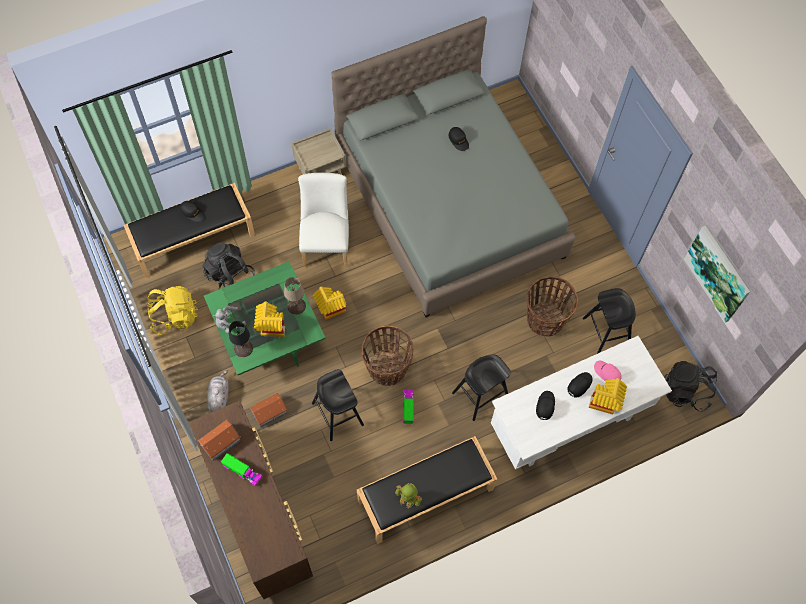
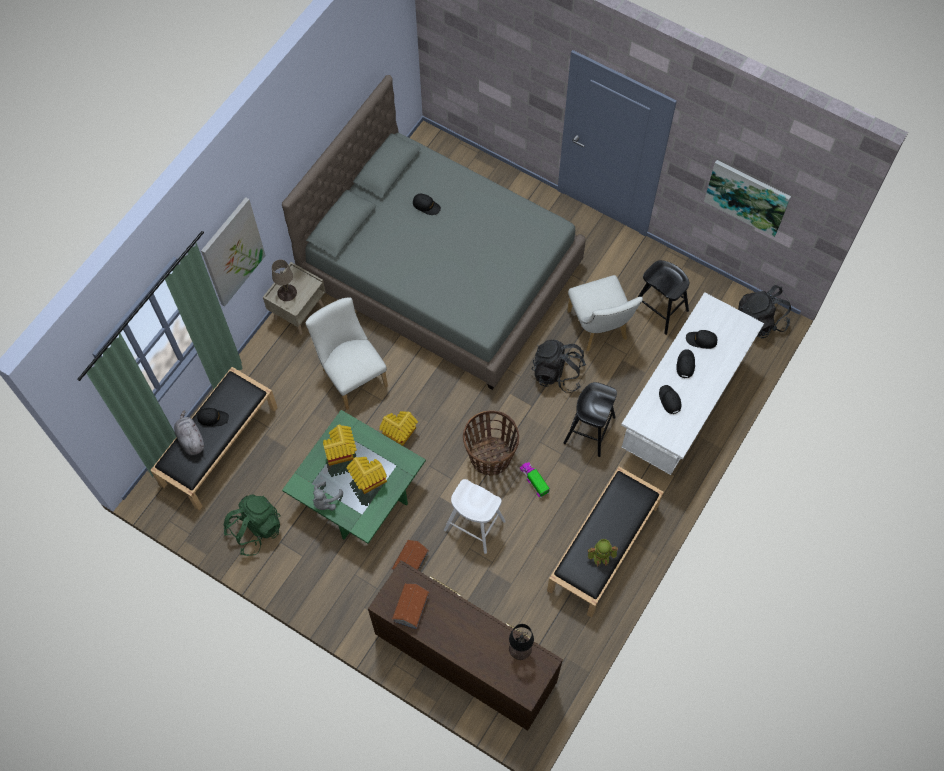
camera: 30 degrees left, 0 degrees up
yellow backpack [147,286,198,335] -> green backpack [224,495,281,556]
black backpack [203,243,255,288] -> black backpack moved to [531,340,586,393]
grey plush toy [207,370,229,412] -> grey plush toy moved to [174,410,204,455]
toy truck [221,453,263,486] -> none
black table lamp [229,321,253,357] -> black table lamp moved to [509,624,534,660]
beige table lamp [284,277,306,315] -> beige table lamp moved to [272,260,297,301]
black stool [312,369,364,441] -> white stool [444,479,506,554]
basket [526,276,578,337] -> white chair [567,275,643,351]
toy house [589,378,627,415] -> toy house moved to [323,425,357,466]
pink cap [594,360,622,381] -> black cap [686,330,717,349]
none -> picture [201,197,266,306]

